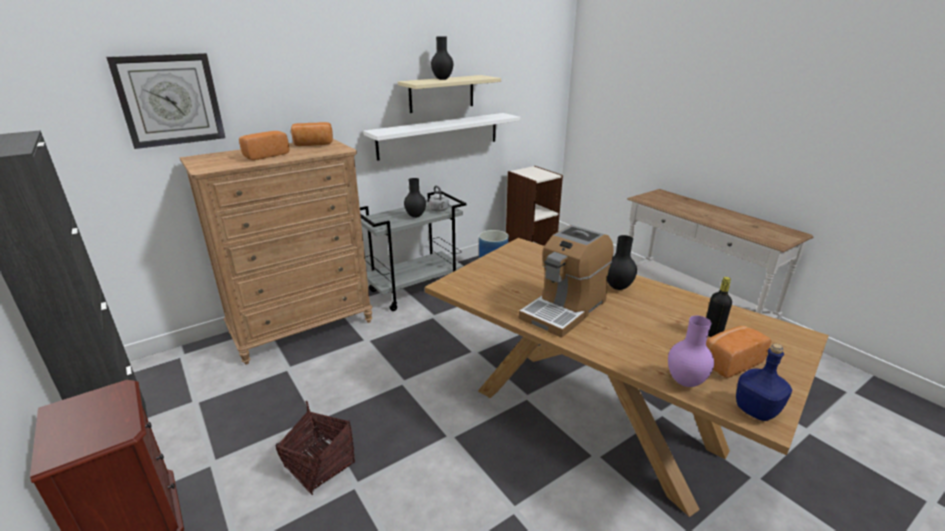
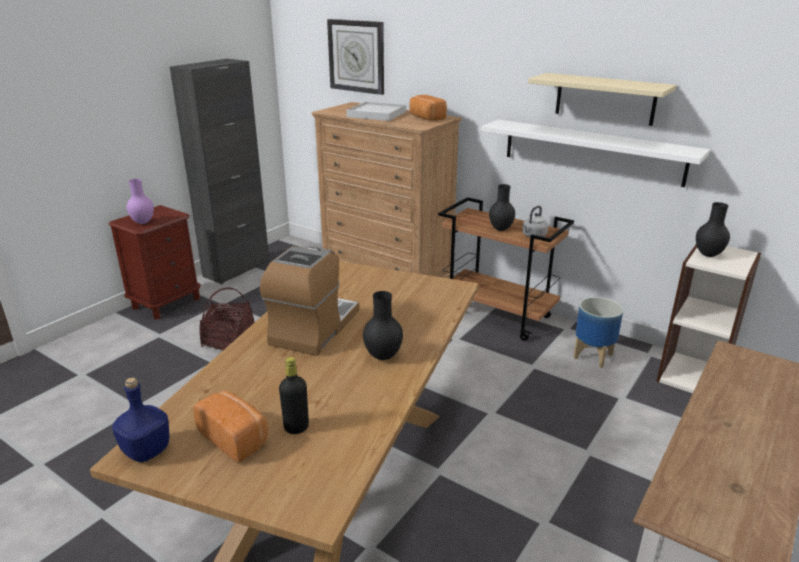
camera: 70 degrees right, 0 degrees up
bread [239,131,289,160] -> white tray [346,102,406,121]
grey cart [360,191,466,311] -> brown cart [438,197,574,341]
black vase [431,36,453,80] -> black vase moved to [696,202,730,257]
coffee machine [519,225,614,338] -> coffee machine turned 90 degrees clockwise [260,246,359,356]
purple vase [668,316,714,387] -> purple vase moved to [127,179,154,224]

